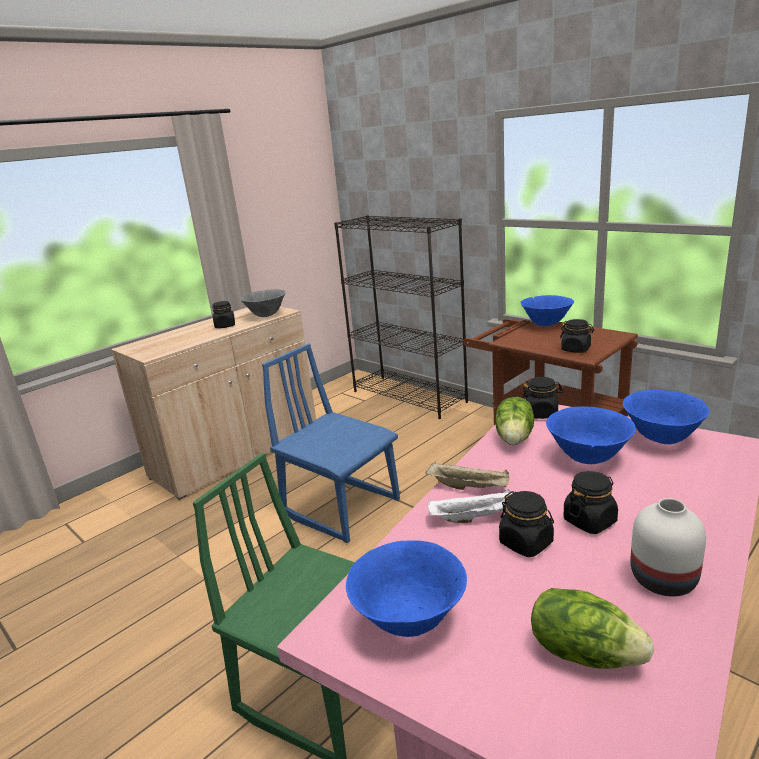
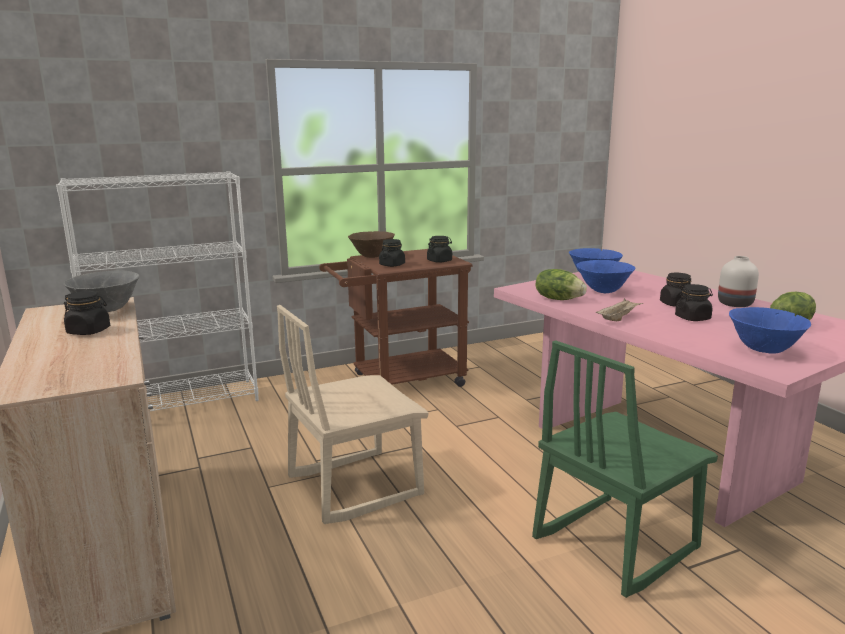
camera: 70 degrees left, 5 degrees down
blue chair [262,344,400,543] -> beige chair [277,305,428,524]
black bookcase [334,215,468,419] -> white bookcase [56,171,259,411]
white tray [428,489,512,523] -> none
blue bowl [520,295,574,326] -> brown bowl [348,231,395,258]
black jar [522,377,563,419] -> black jar moved to [379,239,405,267]

